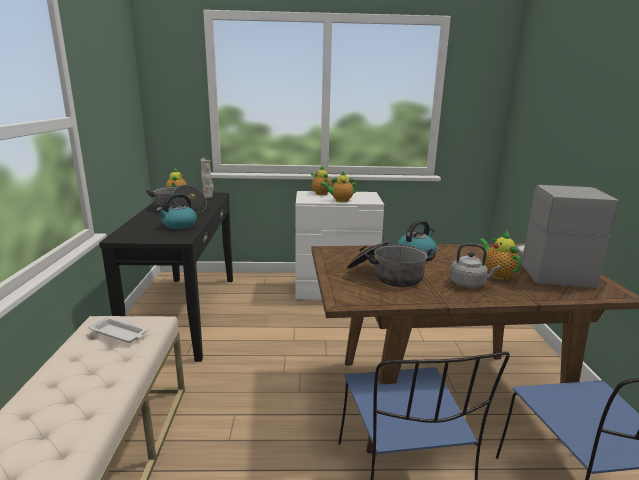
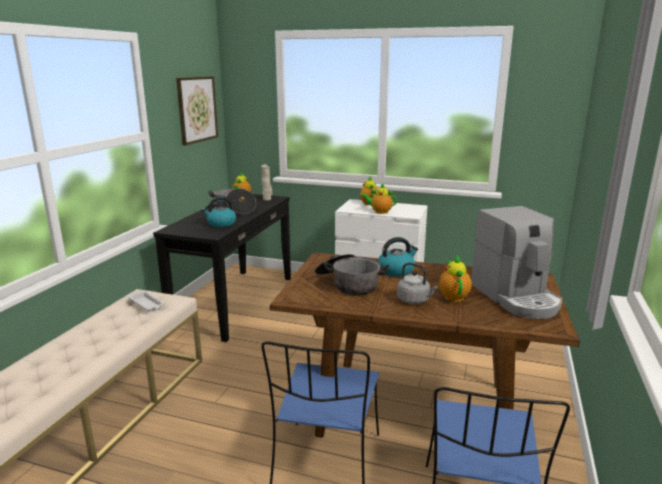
camera: 20 degrees right, 0 degrees up
coffee machine [516,185,619,288] -> coffee machine turned 135 degrees clockwise [471,206,562,319]
none -> picture [176,76,218,145]

